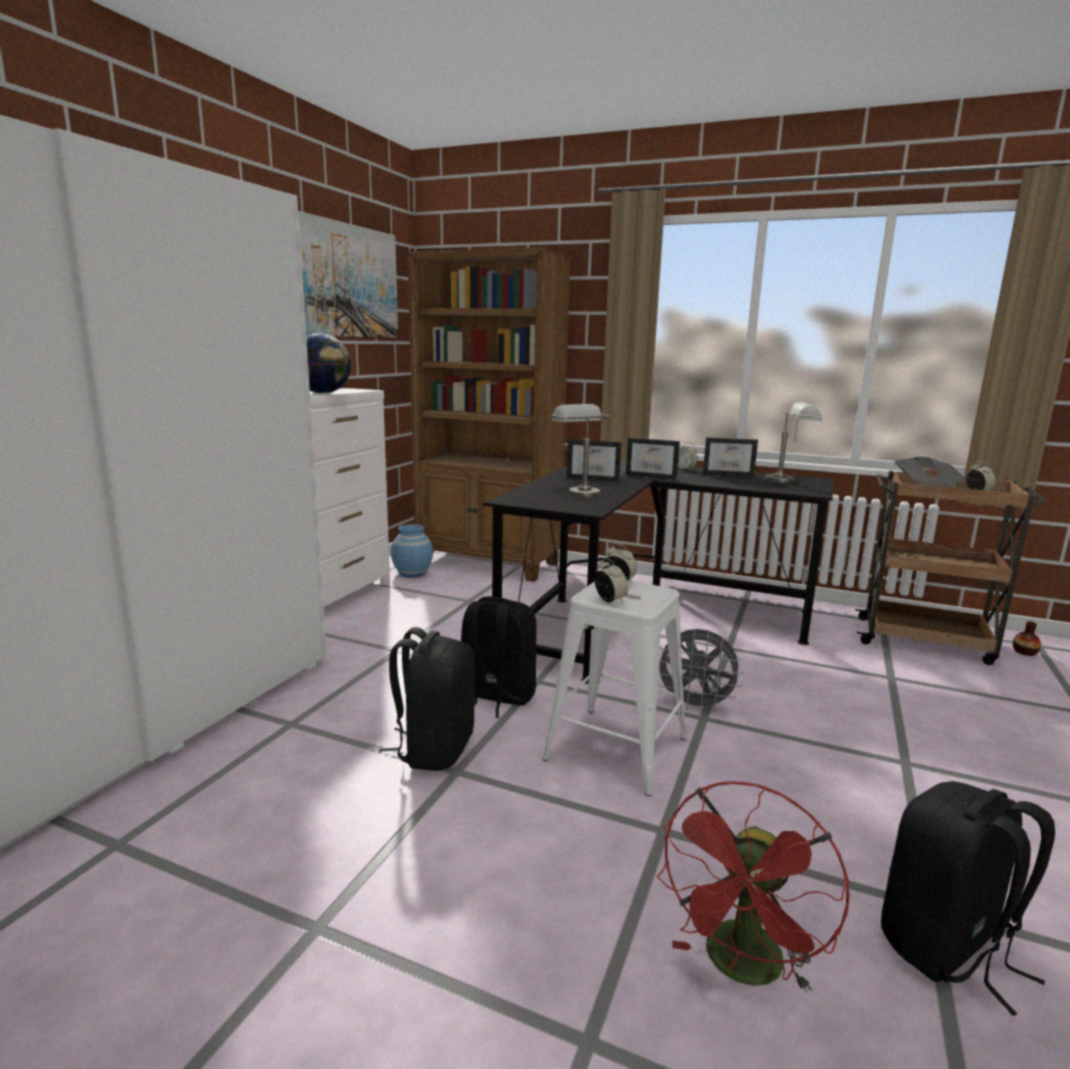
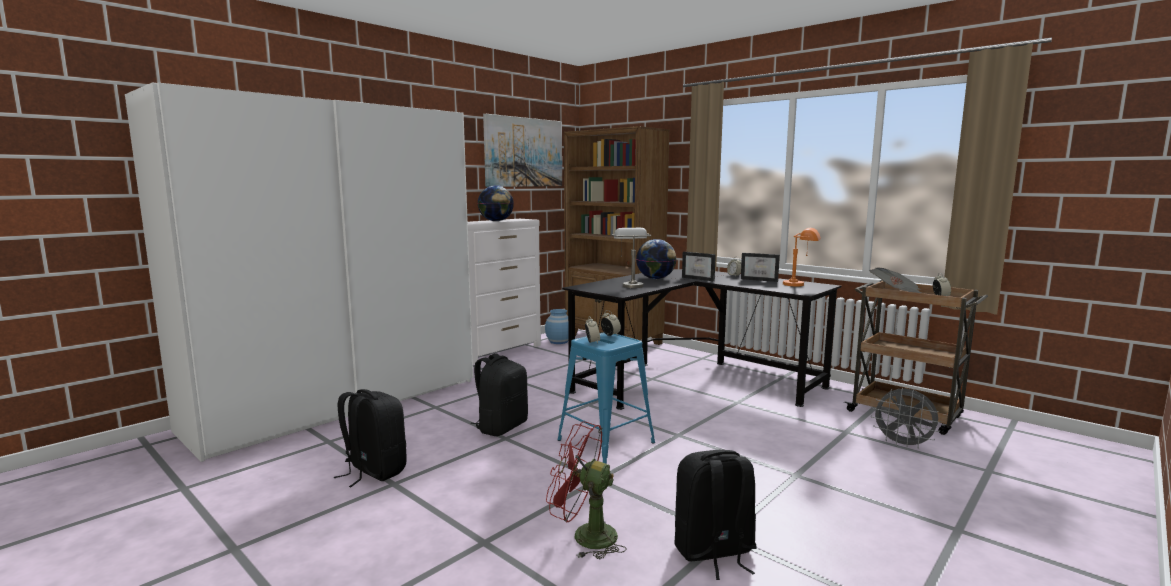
camera: 20 degrees right, 5 degrees down
black backpack [461,596,537,718] -> black backpack moved to [334,389,407,487]
white stool [542,580,686,796] -> blue stool [557,332,655,464]
picture frame [567,439,622,482] -> globe [636,239,677,279]
red fan [657,781,850,992] -> red fan turned 60 degrees clockwise [546,421,627,560]
grey fan [658,629,744,713] -> grey fan moved to [871,388,941,449]
grey table lamp [765,402,823,483] -> orange table lamp [783,228,821,286]
vase [1013,621,1041,656] -> none

